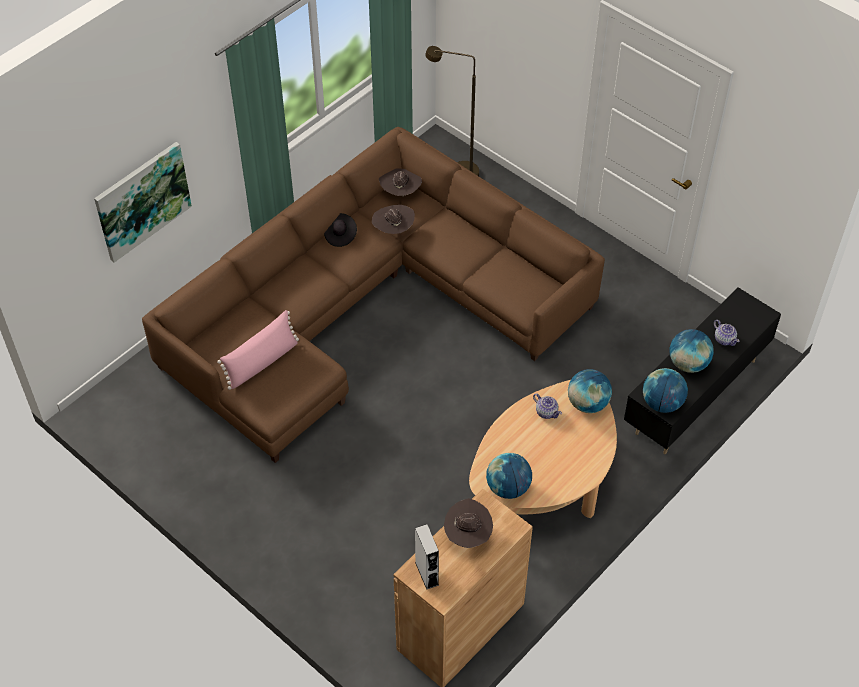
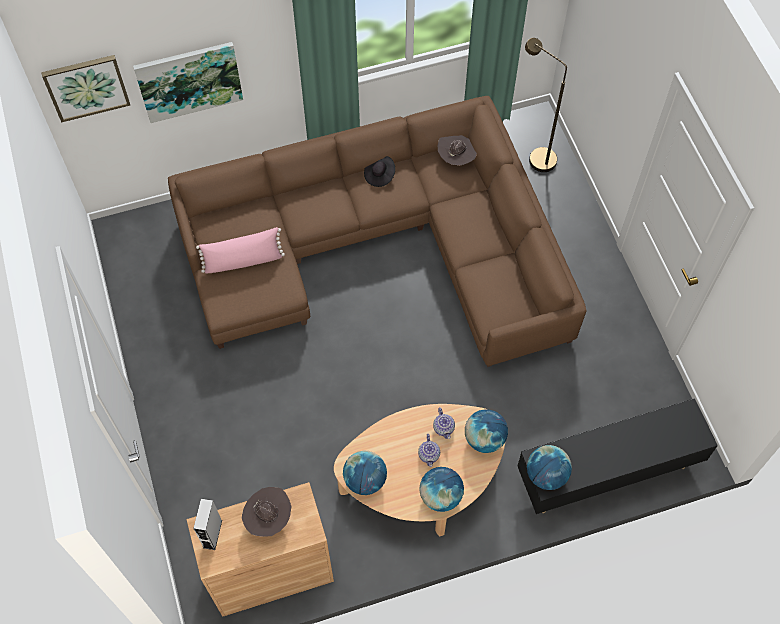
camera: 30 degrees right, 10 degrees up
brown hat [372,205,415,234] -> none
globe [669,329,714,373] -> globe moved to [419,467,464,512]
teapot [714,320,740,346] -> teapot moved to [418,434,440,467]
none -> picture [41,55,130,122]

